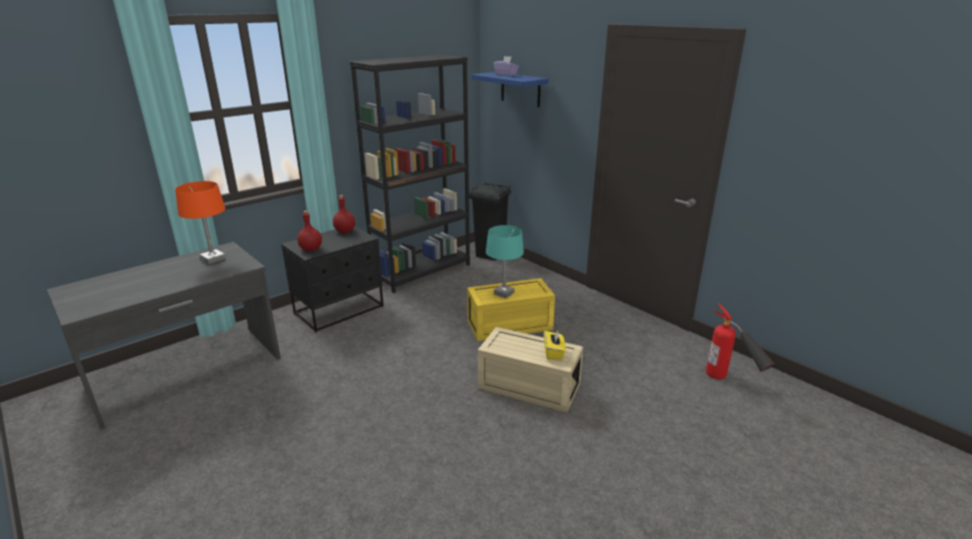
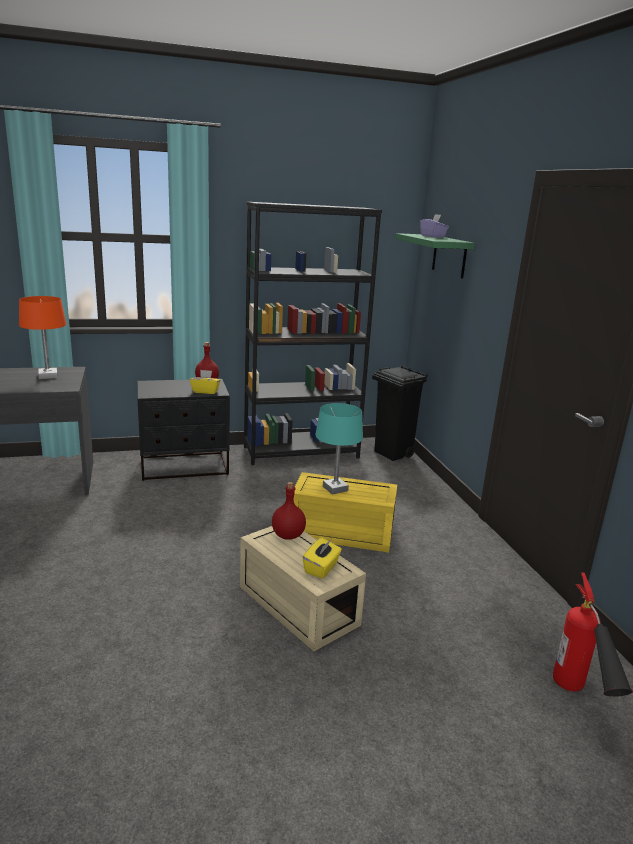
camera: 25 degrees right, 5 degrees down
red bottle [297,211,322,251] -> red bottle moved to [272,482,306,540]
blue shelf [471,72,549,107] -> green shelf [395,233,475,279]
none -> yellow tissue box [190,370,221,394]

